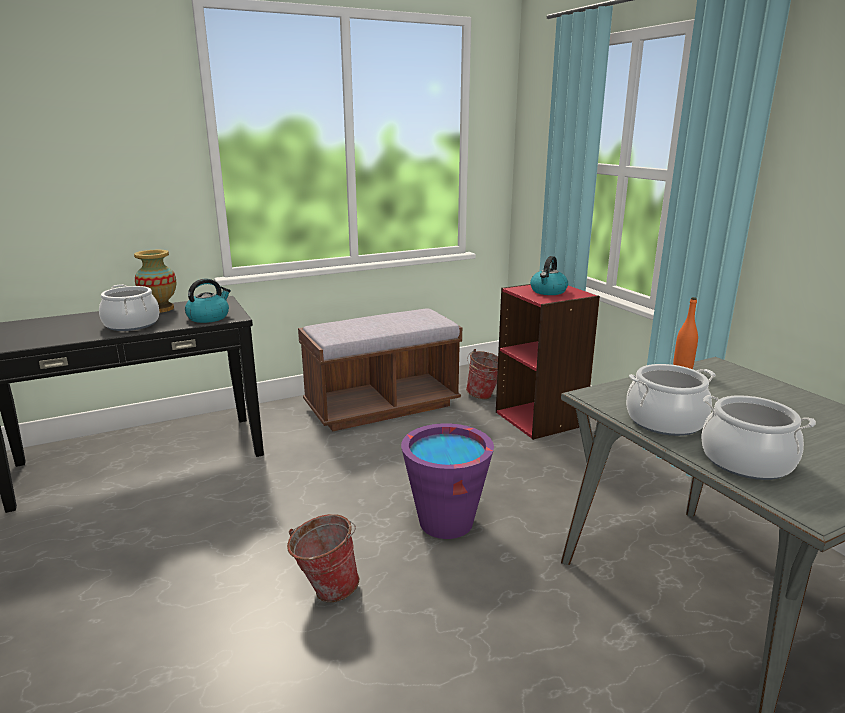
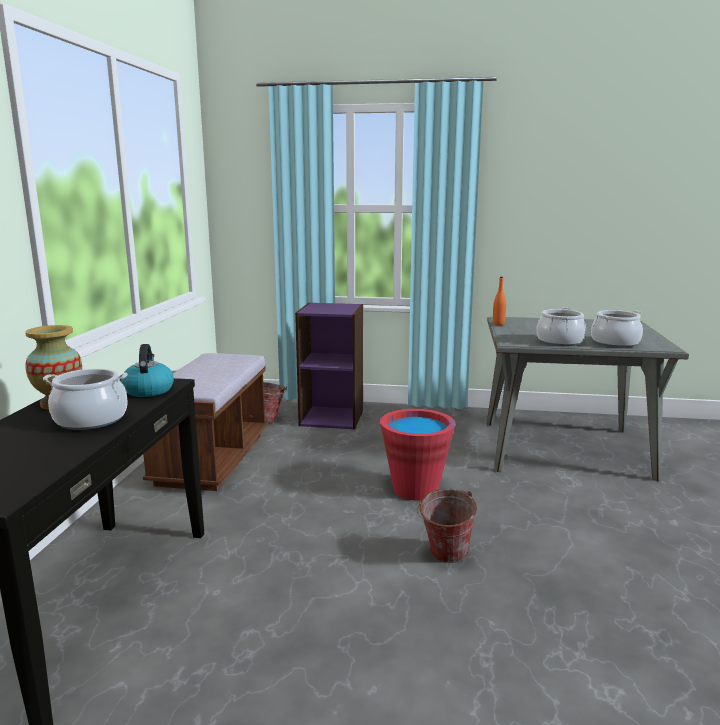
camera: 55 degrees left, 5 degrees down
purple bucket [401,424,494,539] -> red bucket [380,409,455,500]
red bookcase [496,284,600,440] -> purple bookcase [295,302,363,430]
kettle [530,256,568,295] -> none

